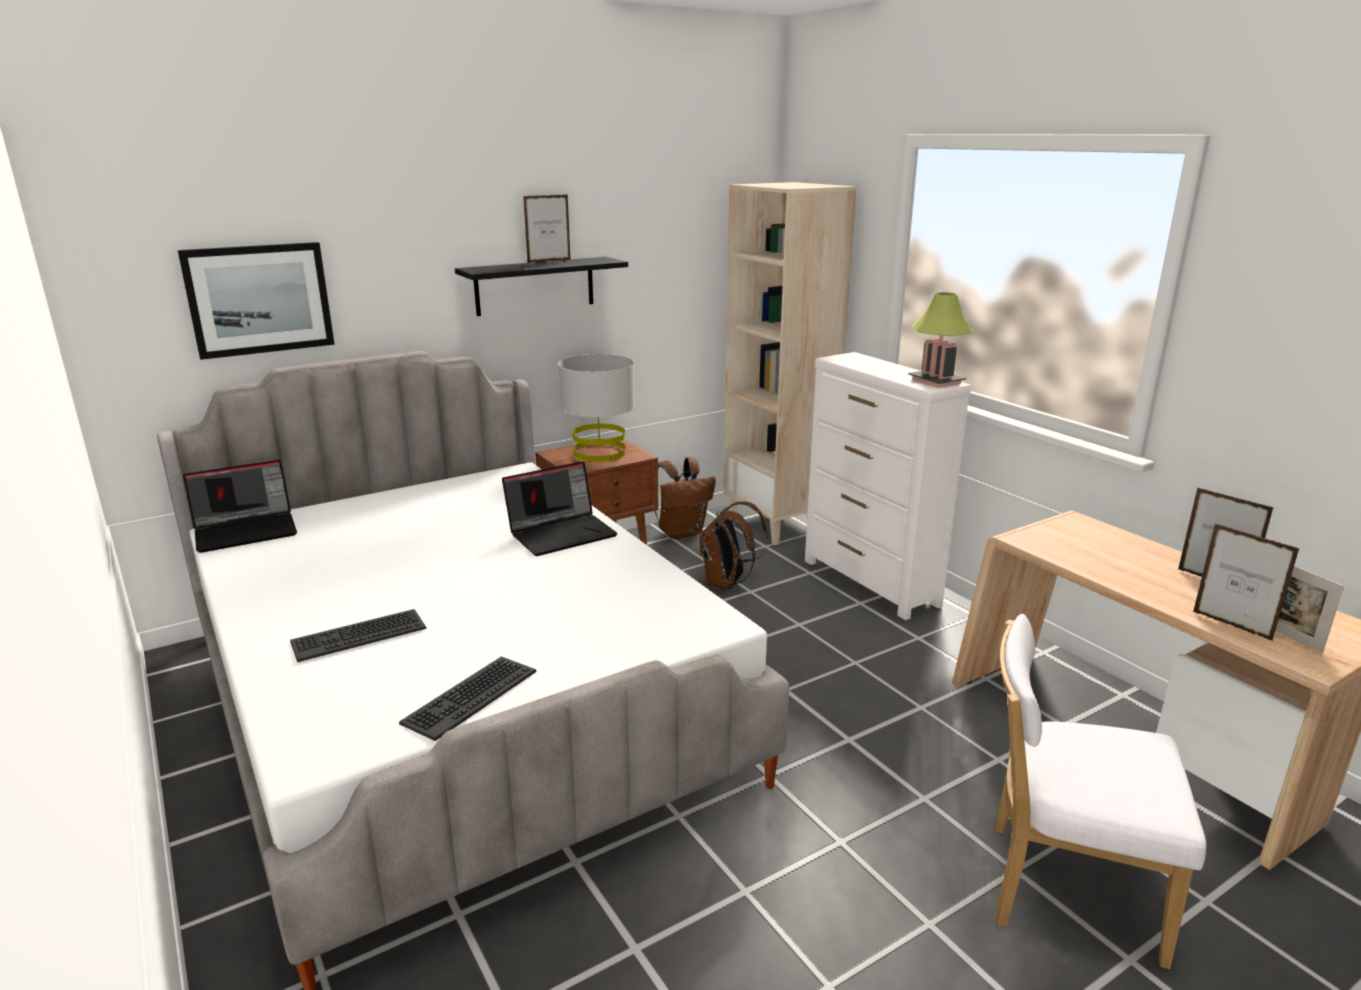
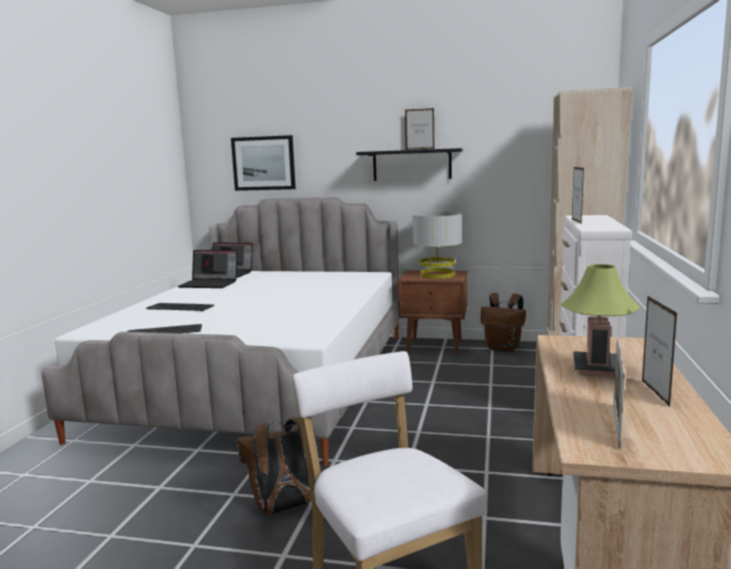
camera: 45 degrees right, 10 degrees down
laptop [502,461,618,556] -> laptop moved to [178,250,237,288]
brown backpack [700,501,768,590] -> brown backpack moved to [237,418,318,515]
table lamp [908,292,974,388] -> table lamp moved to [561,264,640,376]
picture frame [1193,523,1300,641] -> picture frame moved to [572,167,584,224]

